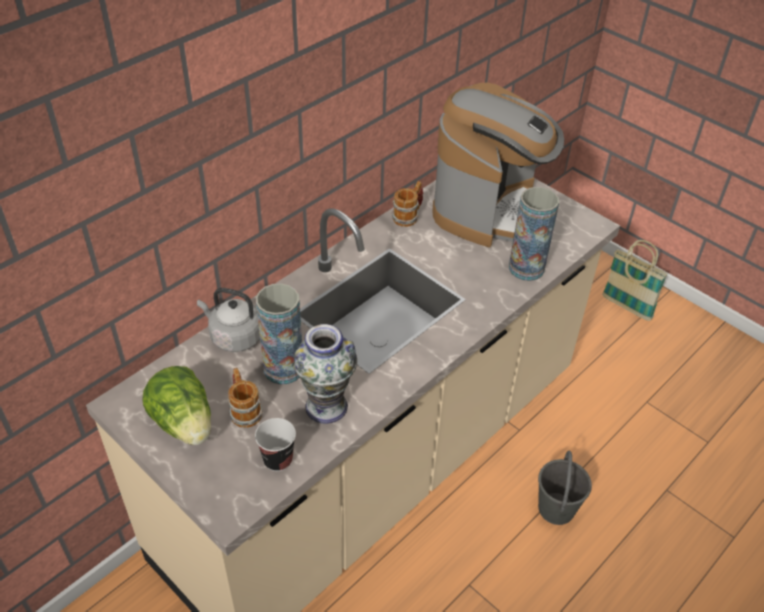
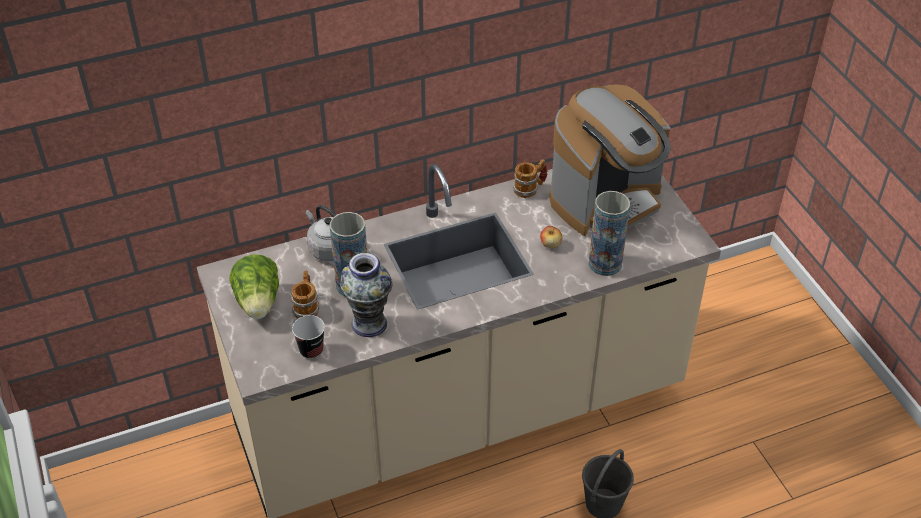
camera: 25 degrees right, 0 degrees up
basket [602,240,668,321] -> none
none -> apple [540,226,562,249]

